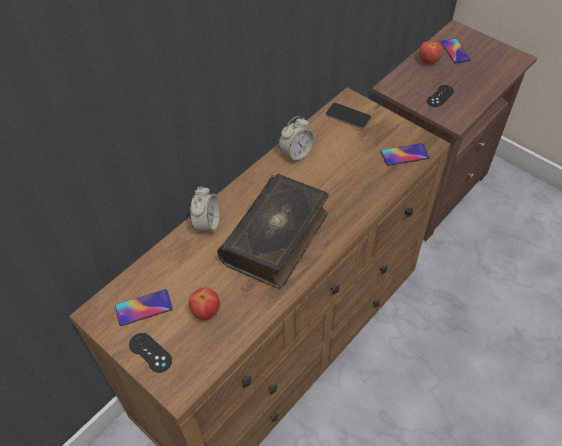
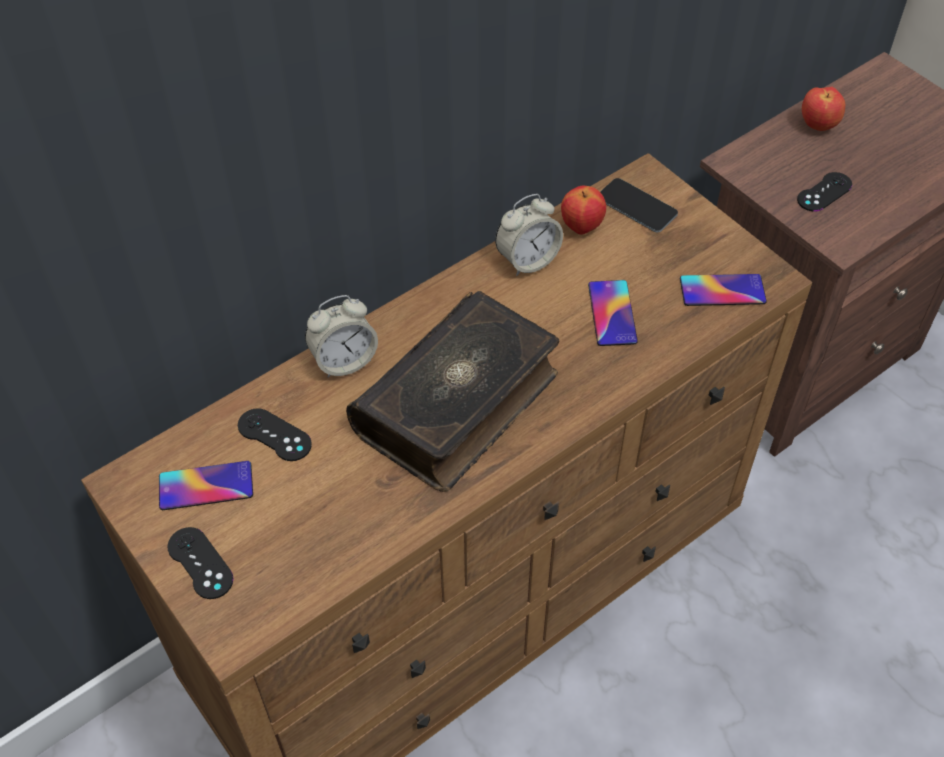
camera: 10 degrees right, 0 degrees up
apple [189,288,220,320] -> apple moved to [561,186,606,234]
alarm clock [190,186,220,235] -> alarm clock turned 45 degrees clockwise [305,295,378,378]
phone [441,39,470,64] -> phone moved to [588,280,638,346]
none -> black game controller [238,408,312,461]

